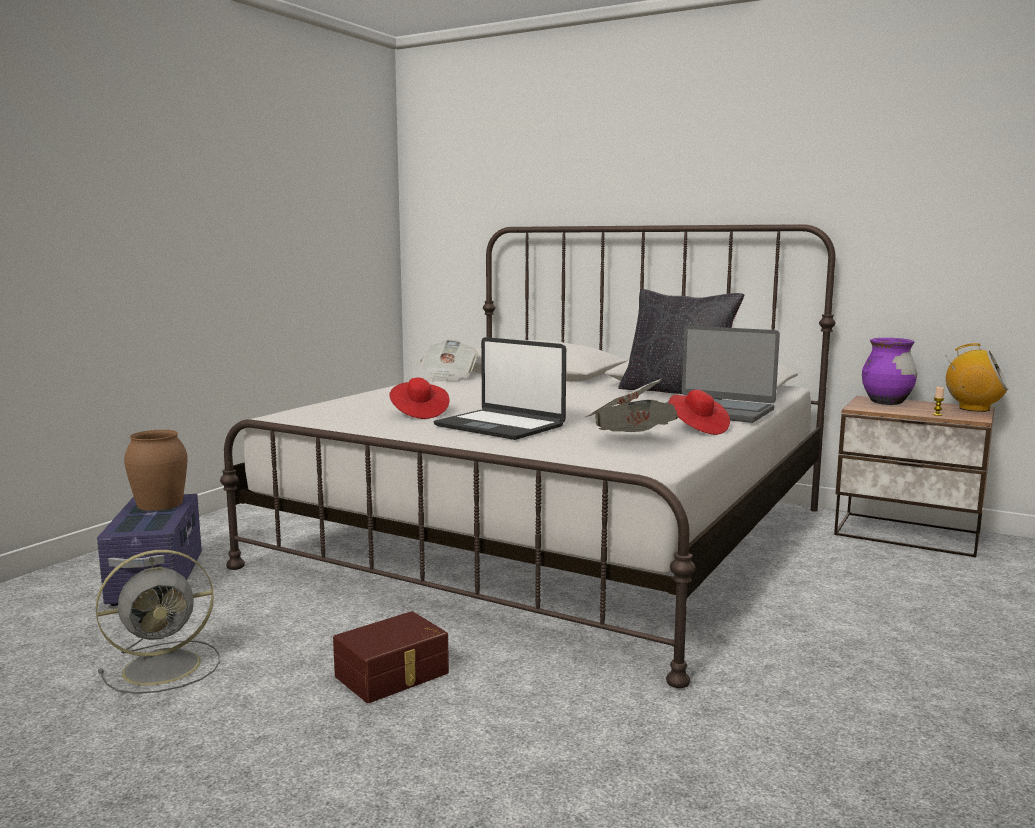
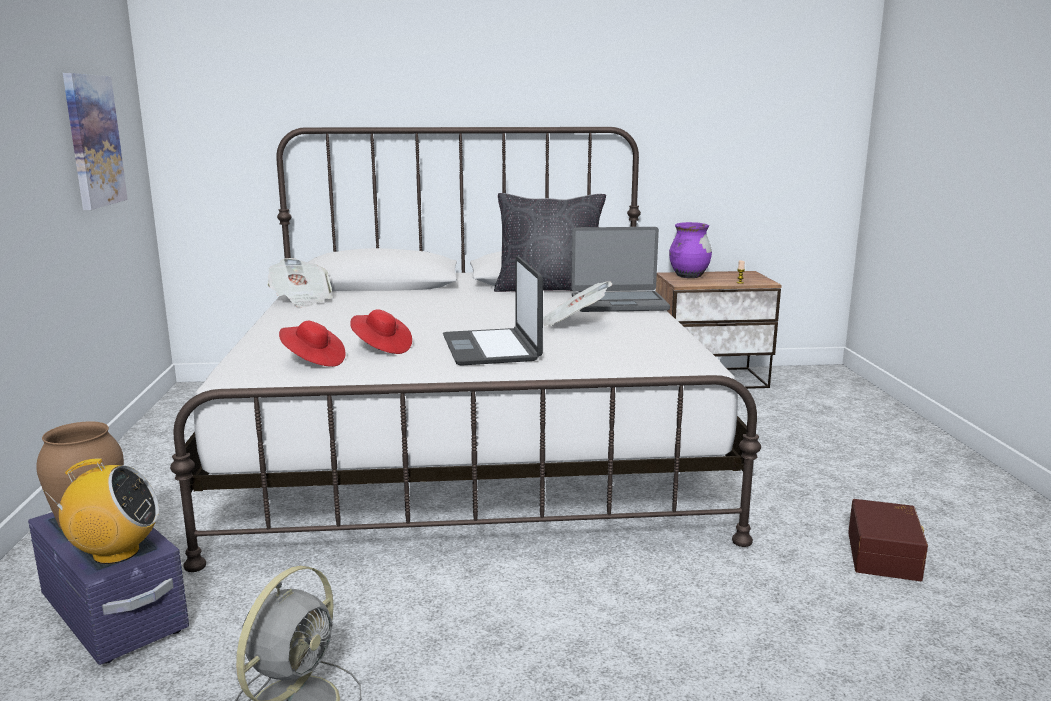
camera: 35 degrees left, 5 degrees up
brown storage box [333,611,449,703] -> brown storage box moved to [848,499,928,581]
laptop [433,337,566,440] -> laptop turned 75 degrees clockwise [443,256,543,366]
newspaper [594,400,678,432] -> none
red hat [668,390,730,435] -> red hat moved to [279,321,346,367]
radio [946,343,1009,412] -> radio moved to [44,458,159,564]
none -> picture [63,73,128,210]

